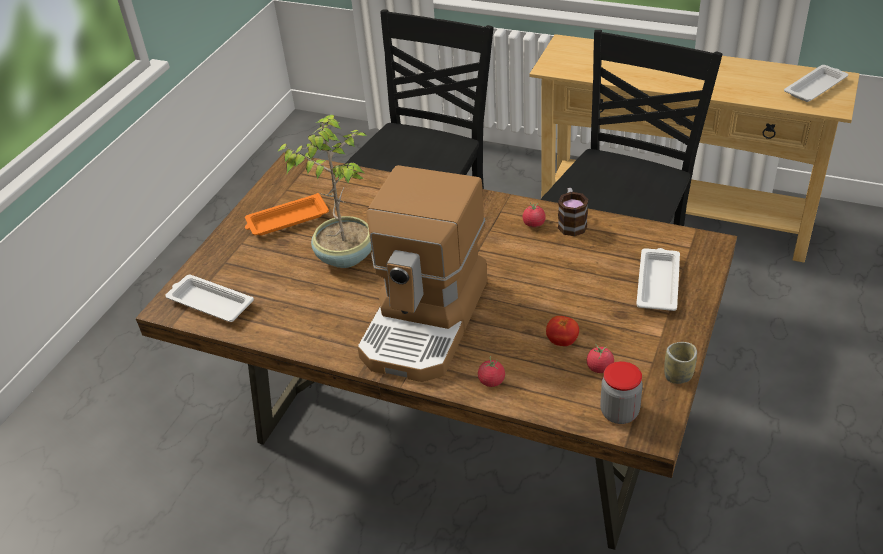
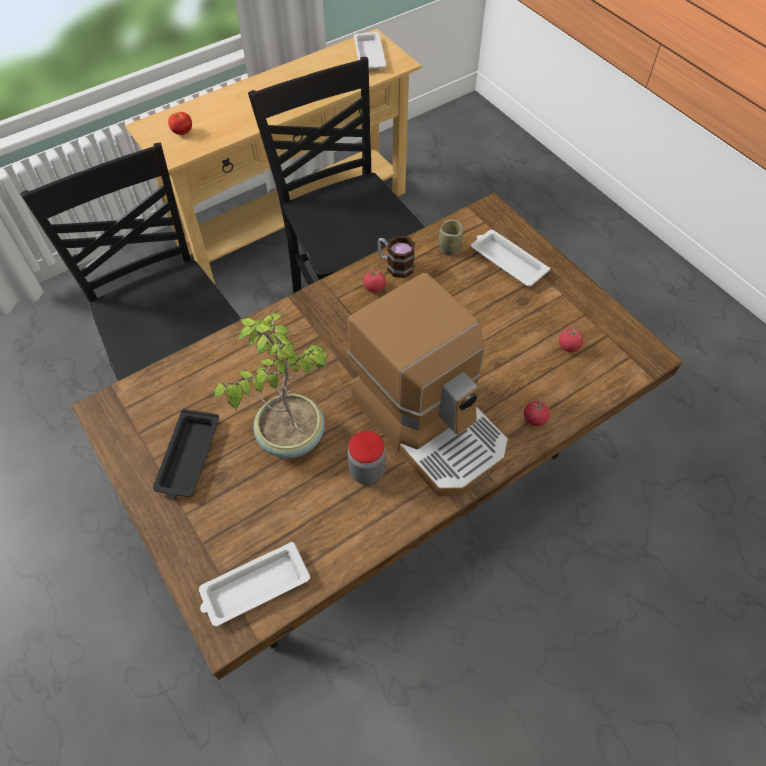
camera: 60 degrees left, 15 degrees up
orange tray [245,193,329,236] -> black tray [153,409,219,499]
tomato [546,316,579,346] -> tomato moved to [168,112,192,135]
jar [600,361,643,424] -> jar moved to [348,431,386,485]
cup [664,342,697,384] -> cup moved to [439,220,463,256]

